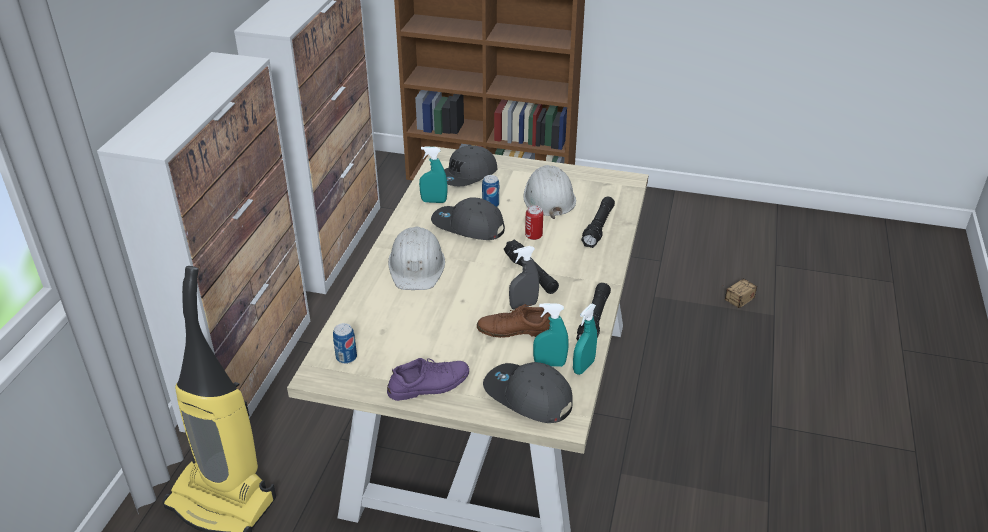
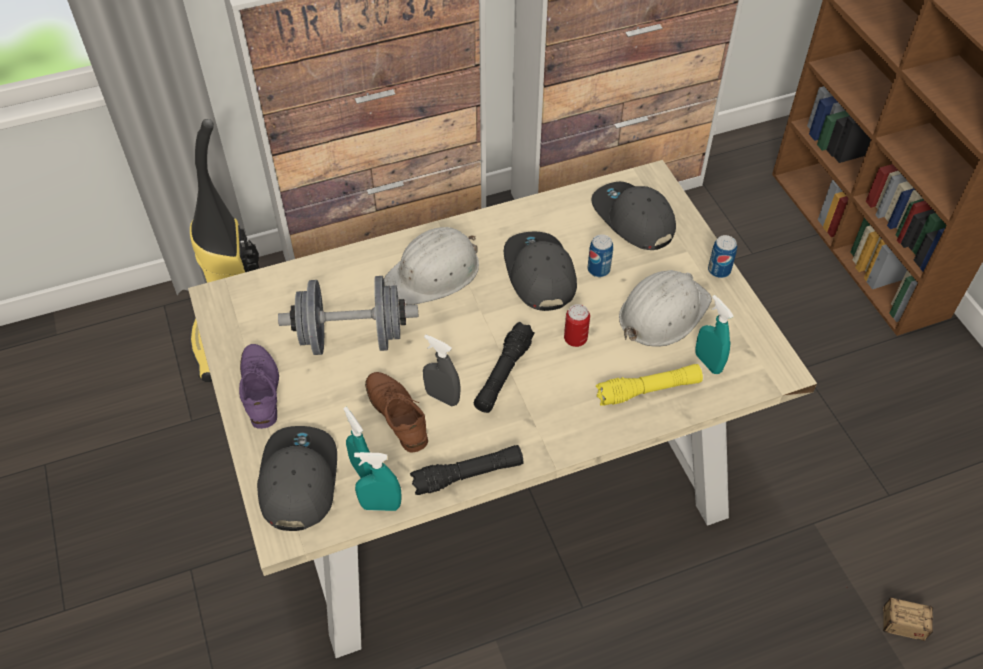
camera: 55 degrees right, 15 degrees up
can [333,323,357,364] -> can moved to [708,235,737,278]
purple shoe [387,358,469,401] -> purple shoe turned 135 degrees counterclockwise [239,344,279,429]
turquoise spray bottle [419,146,447,203] -> turquoise spray bottle moved to [695,295,734,374]
grey cap [444,145,498,186] -> grey cap turned 45 degrees clockwise [591,182,676,250]
black flashlight [581,197,615,248] -> yellow flashlight [596,364,703,405]
none -> grey dumbbell [278,276,418,355]

